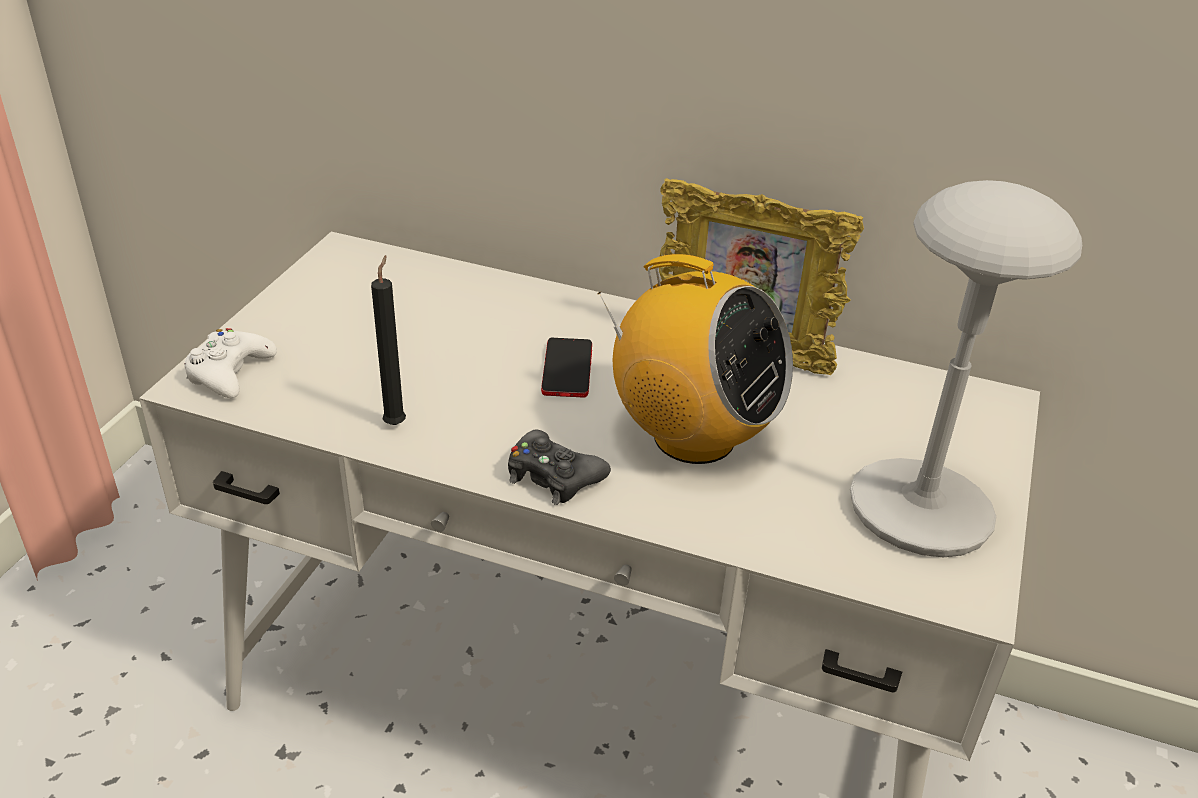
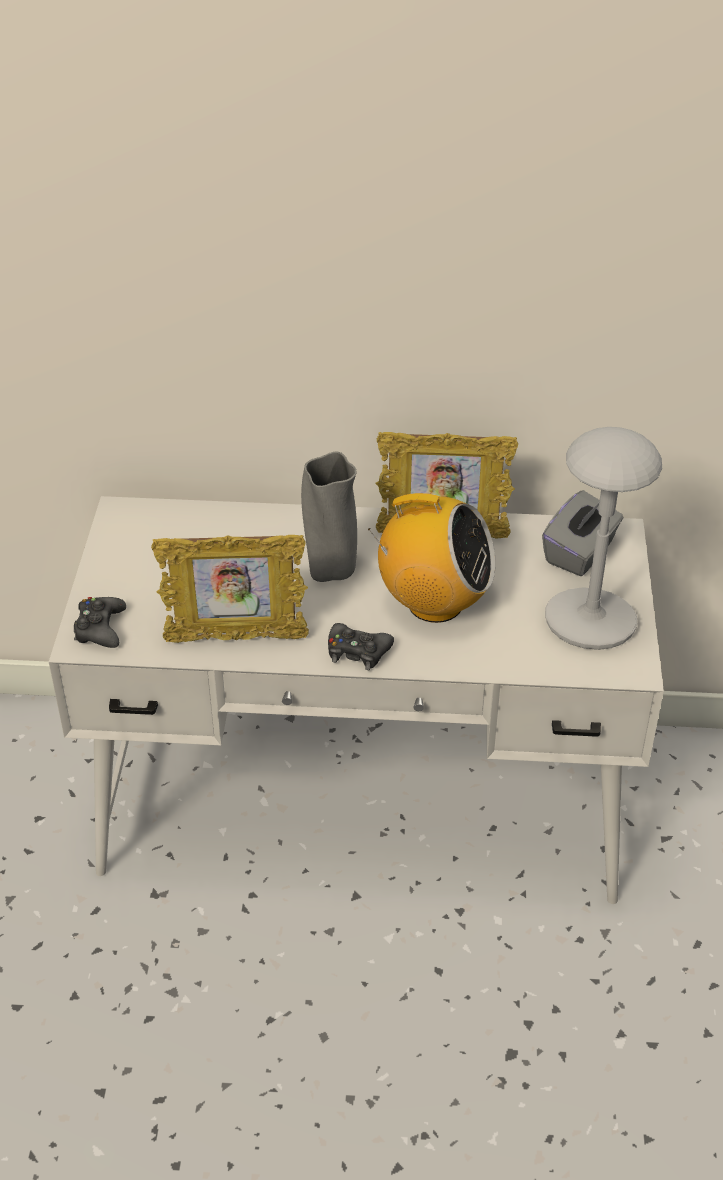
camera: 15 degrees left, 5 degrees up
white game controller [184,328,277,398] -> black game controller [74,597,126,648]
black candle [371,255,406,425] -> picture frame [151,535,309,643]
phone [541,338,592,398] -> grey vase [301,452,357,582]
none -> grey tissue box [542,490,623,576]

